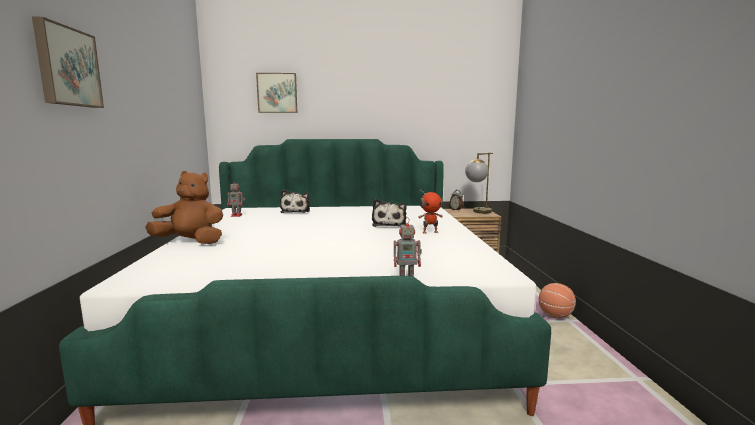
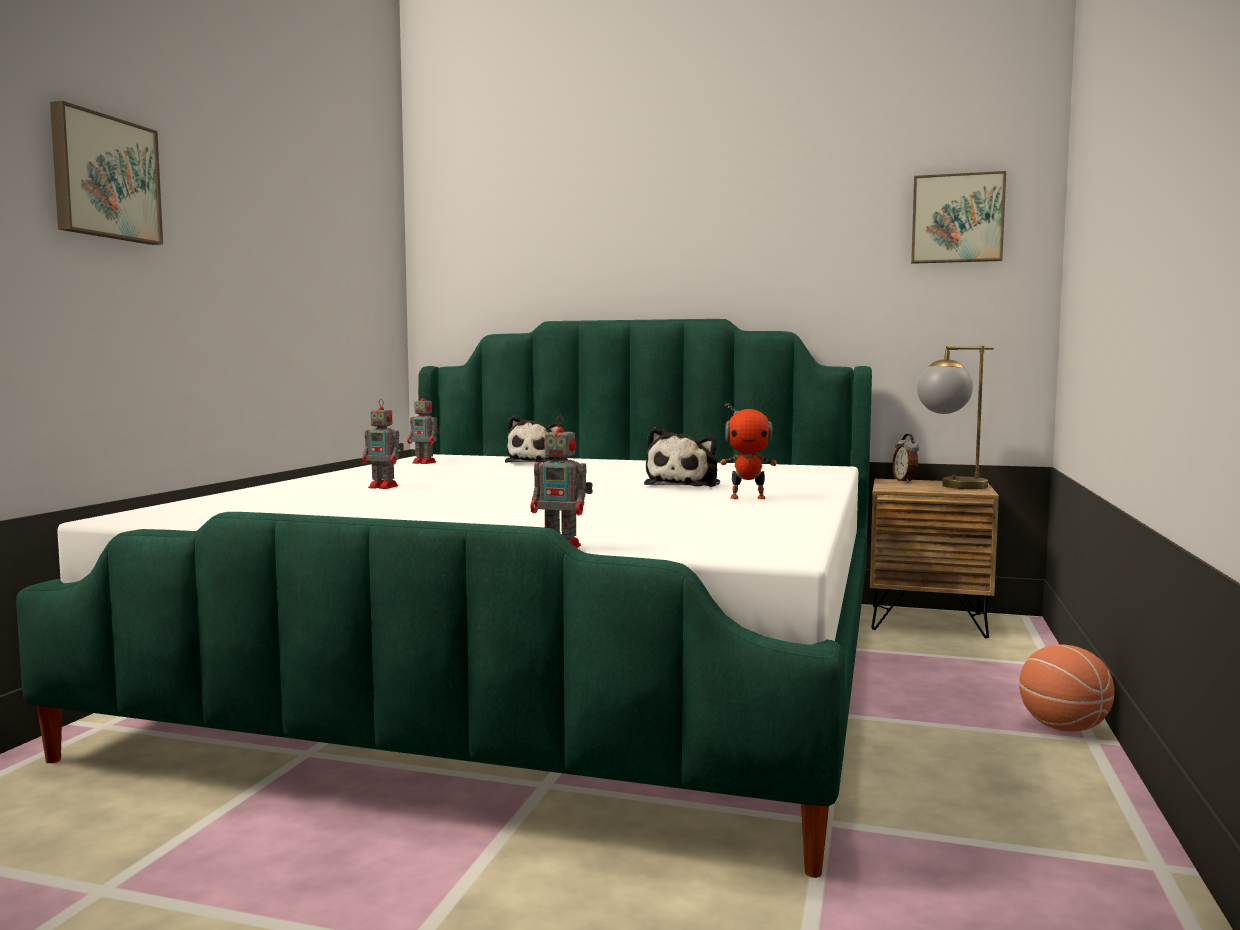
camera: 20 degrees right, 5 degrees down
brown plush toy [145,171,223,244] -> none
picture [256,73,297,113] -> picture moved to [911,171,1006,264]
none -> toy robot [362,399,404,489]

